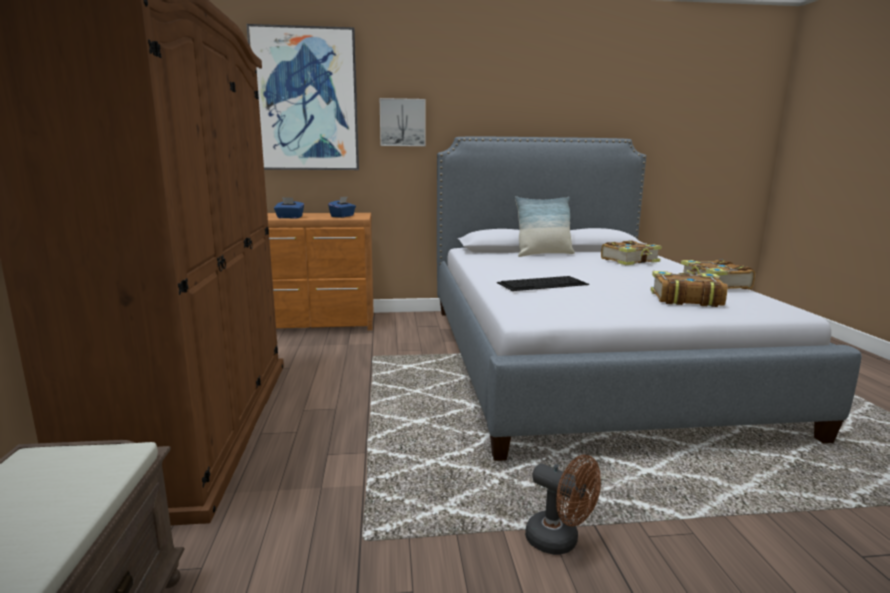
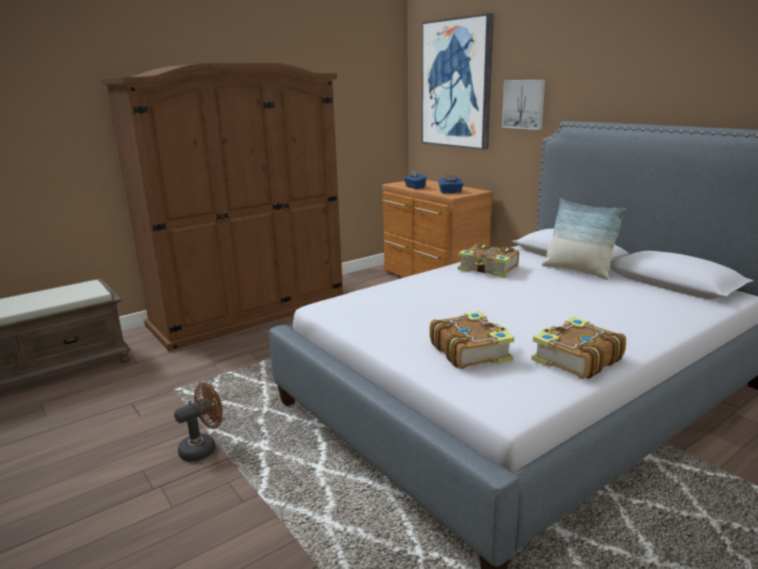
camera: 60 degrees right, 5 degrees up
keyboard [497,276,589,291] -> none
brown fan [525,455,601,555] -> brown fan turned 135 degrees counterclockwise [174,383,223,462]
book [601,240,662,265] -> book moved to [458,244,519,277]

